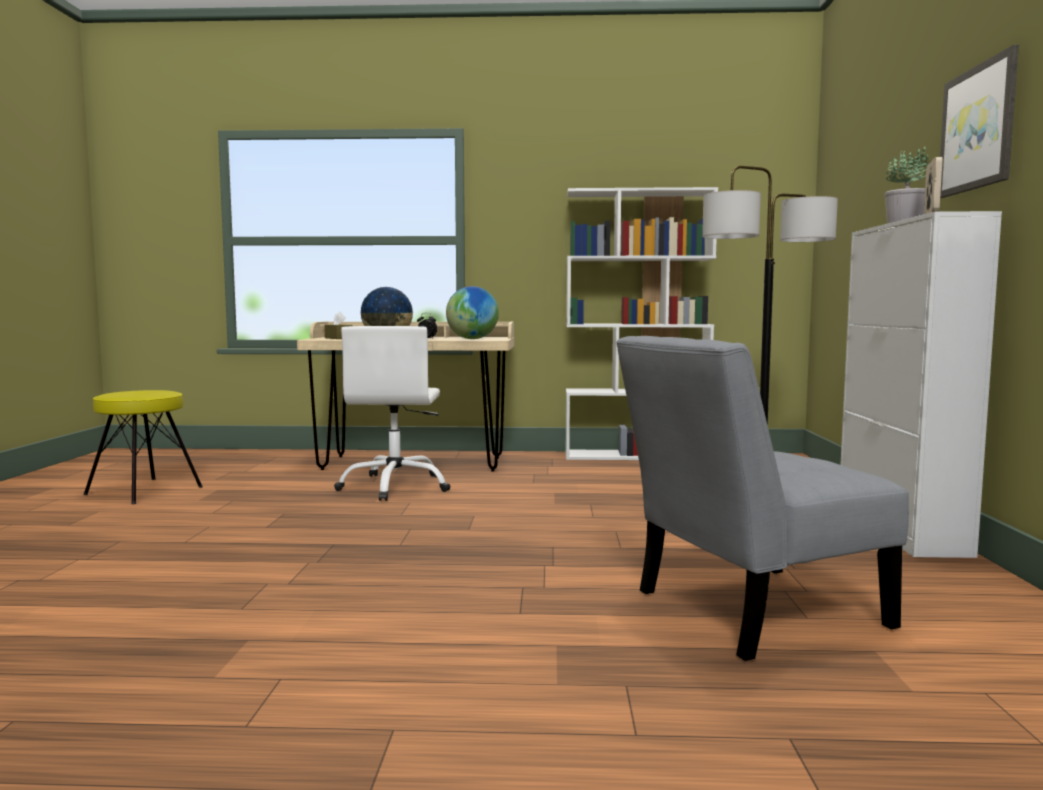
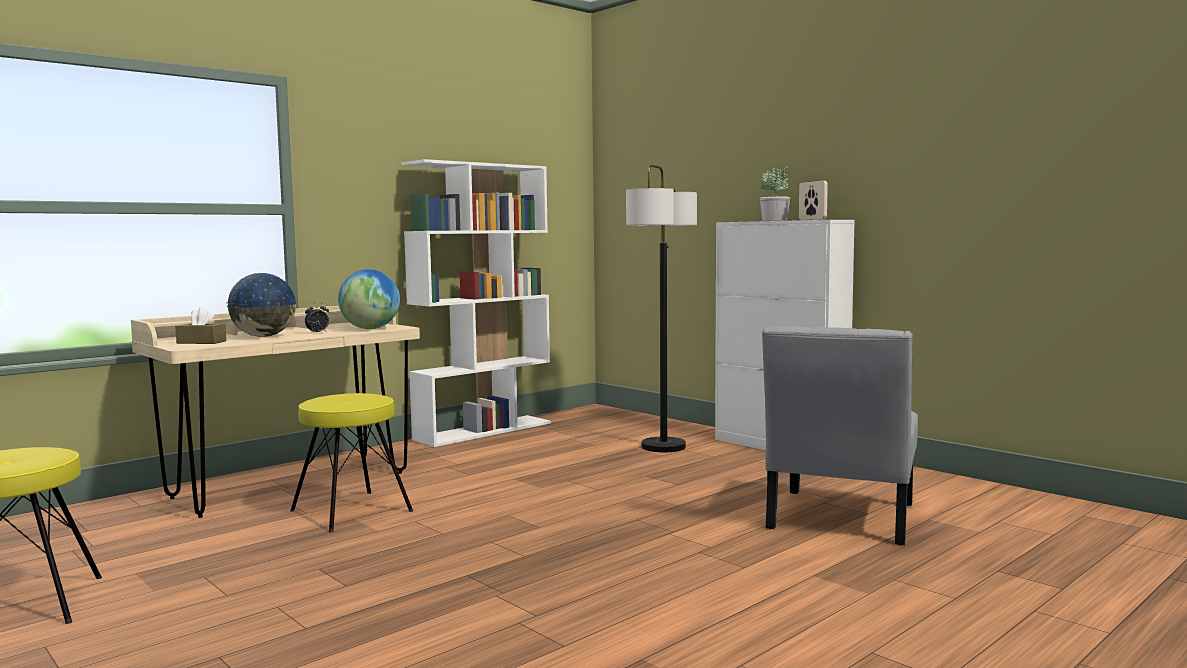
camera: 45 degrees left, 0 degrees up
white office chair [334,326,451,501] -> yellow stool [290,393,413,532]
picture [940,45,1019,198] -> none

